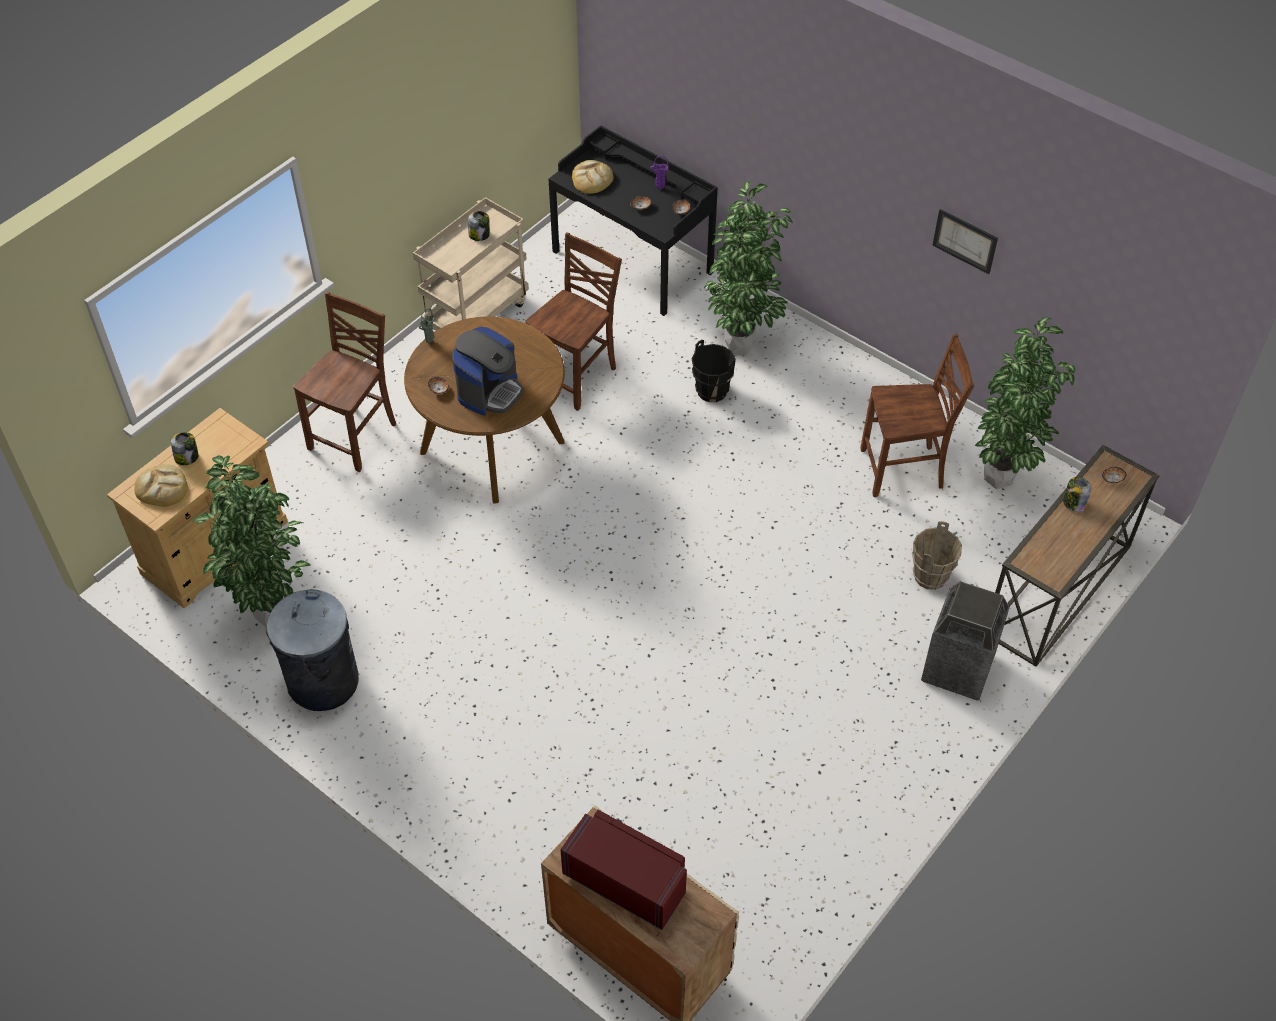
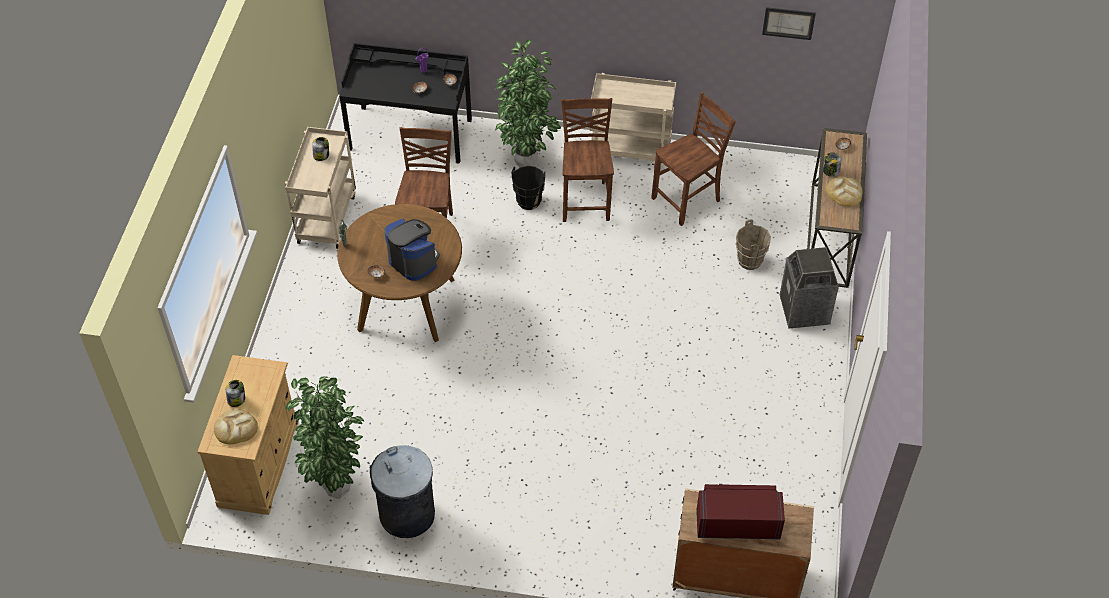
camera: 30 degrees left, 0 degrees up
brown chair [293,292,396,472] -> brown chair moved to [561,98,614,222]
coffee machine [452,327,524,416] -> coffee machine turned 45 degrees counterclockwise [384,218,440,281]
bread [572,160,613,194] -> bread moved to [826,177,863,207]
picture [932,209,998,274] -> picture moved to [762,7,816,40]
potted plant [975,318,1075,489] -> none
none -> beige cart [590,73,676,167]

